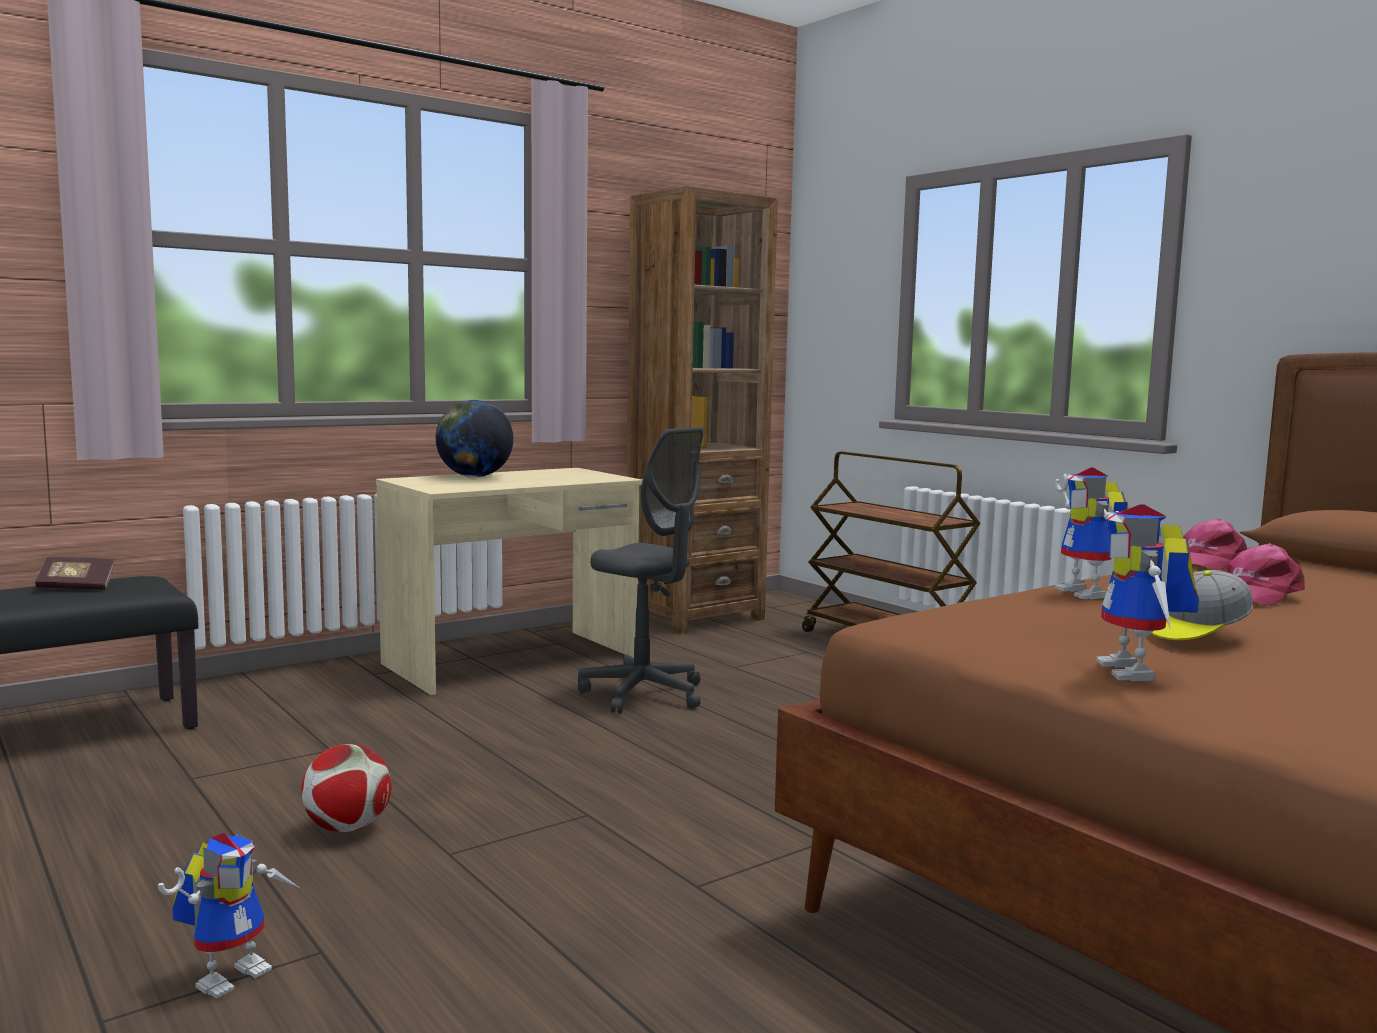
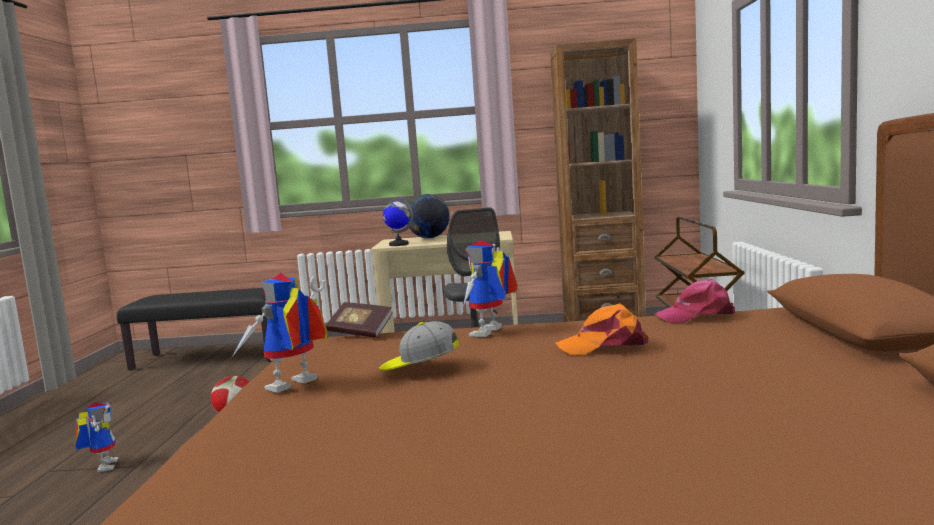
camera: 40 degrees right, 0 degrees up
book [35,557,114,590] -> book moved to [326,302,393,338]
toy robot [158,833,301,999] -> toy robot turned 90 degrees counterclockwise [75,402,119,472]
pink cap [1225,543,1305,606] -> orange cap [555,303,648,355]
none -> globe [383,198,413,246]

